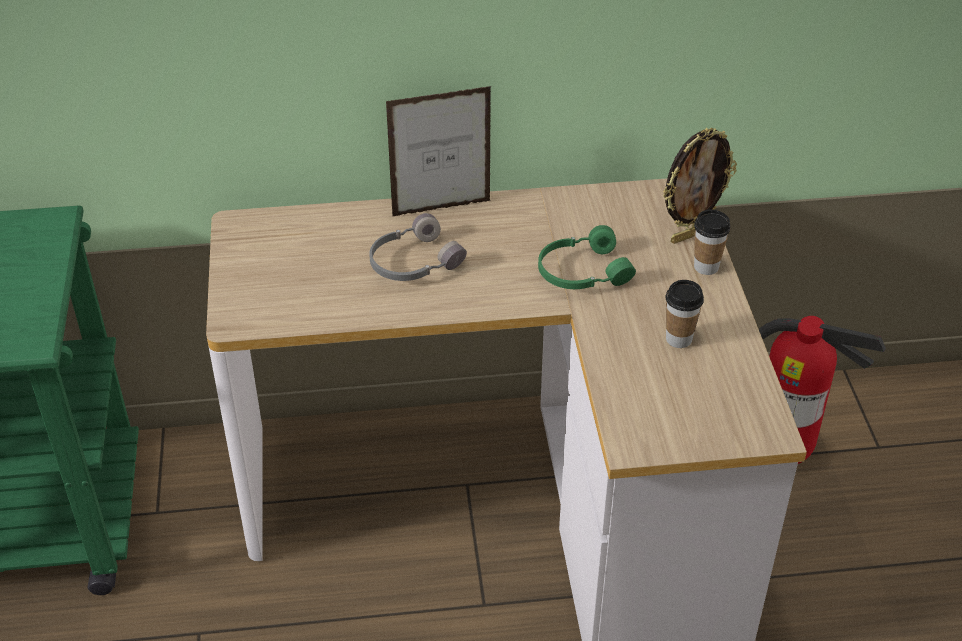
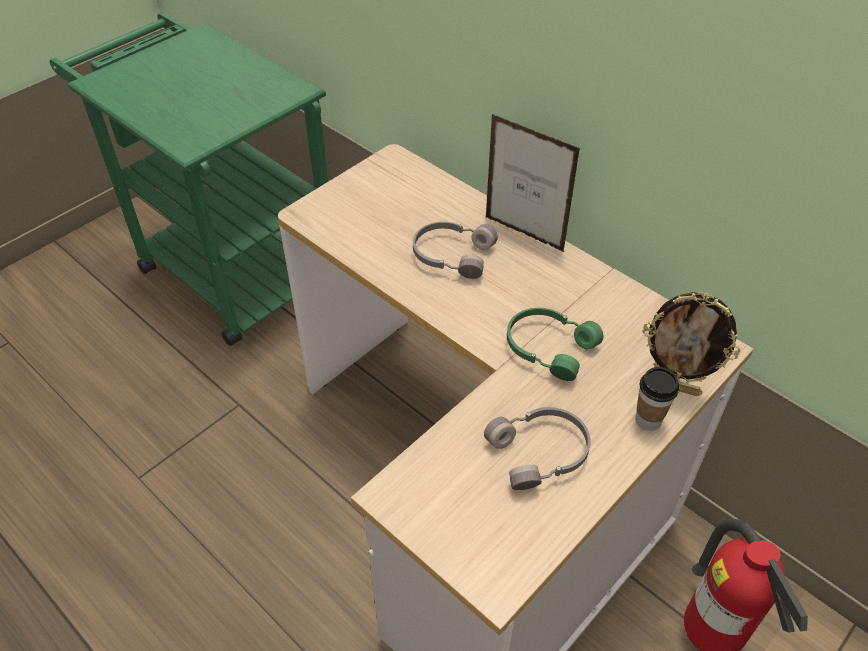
camera: 50 degrees right, 5 degrees up
cup [665,280,704,348] -> grey headphones [484,407,591,490]

